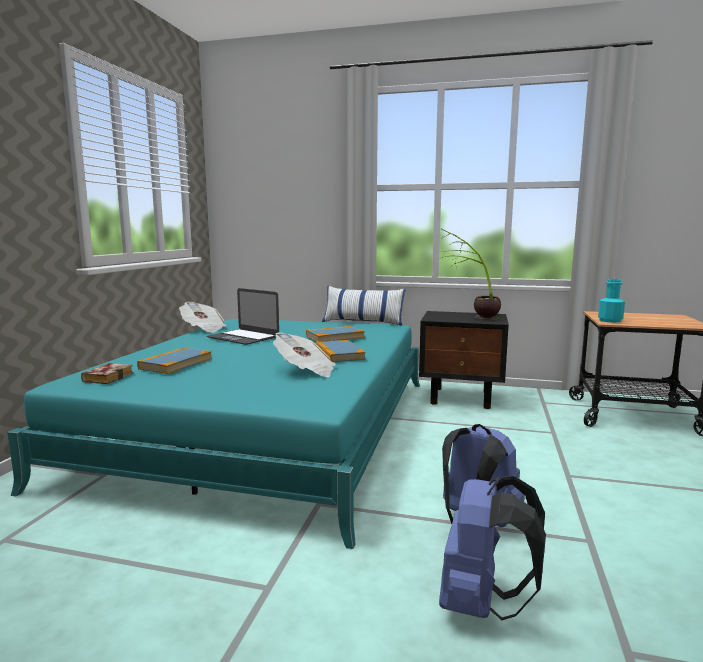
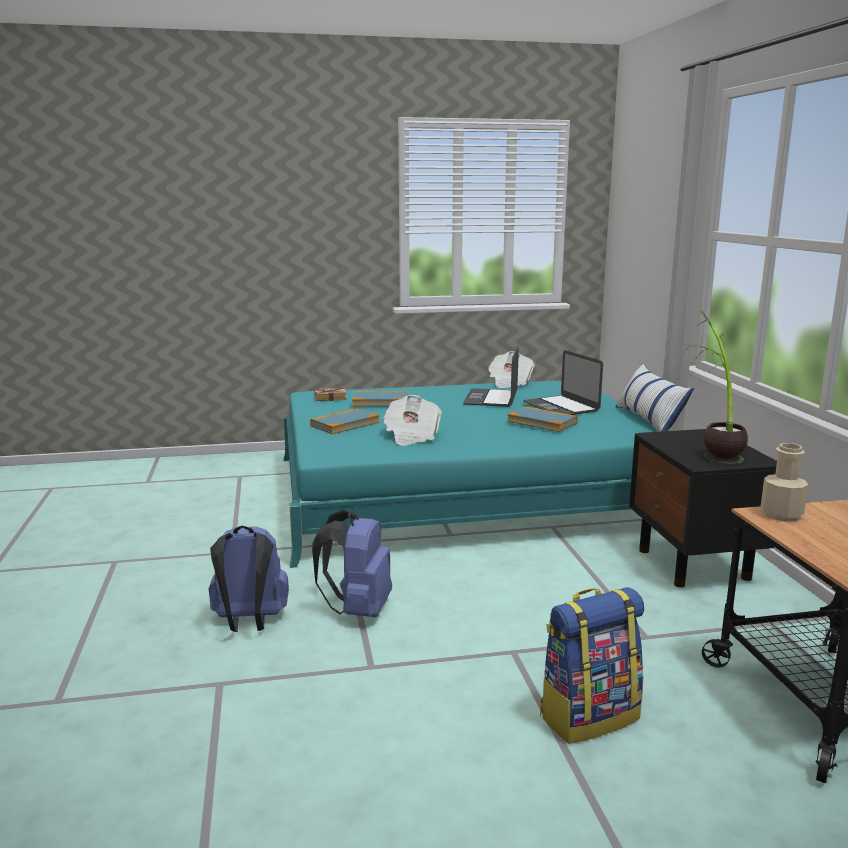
camera: 65 degrees right, 5 degrees up
book [316,340,366,362] -> book moved to [310,408,380,434]
turquoise bottle [598,279,625,323] -> beige bottle [761,443,808,522]
none -> laptop [523,350,603,415]
none -> backpack [540,587,644,744]

